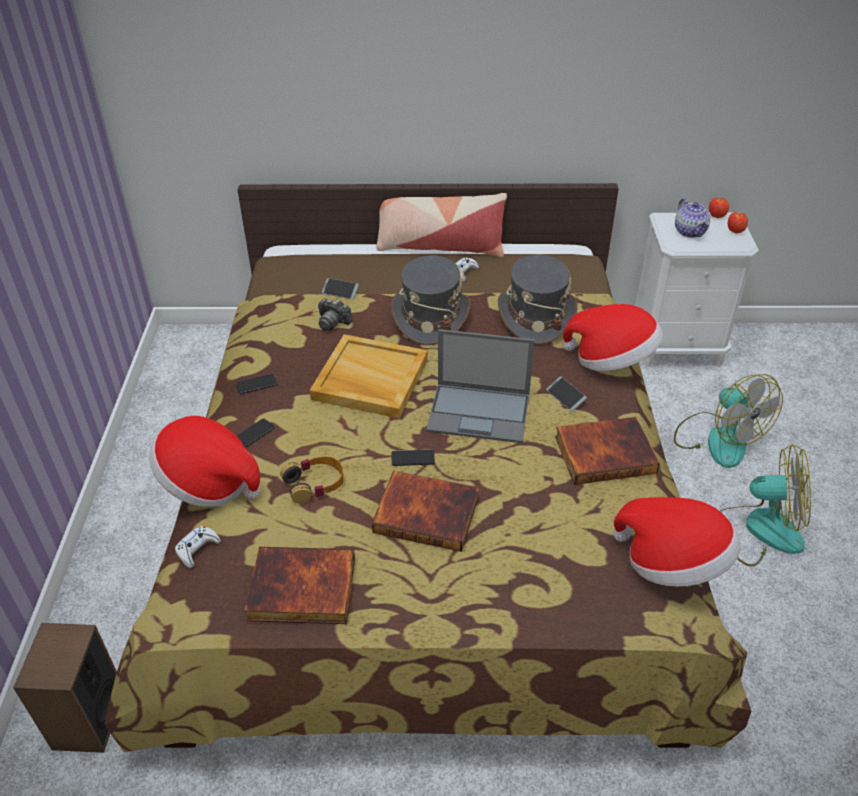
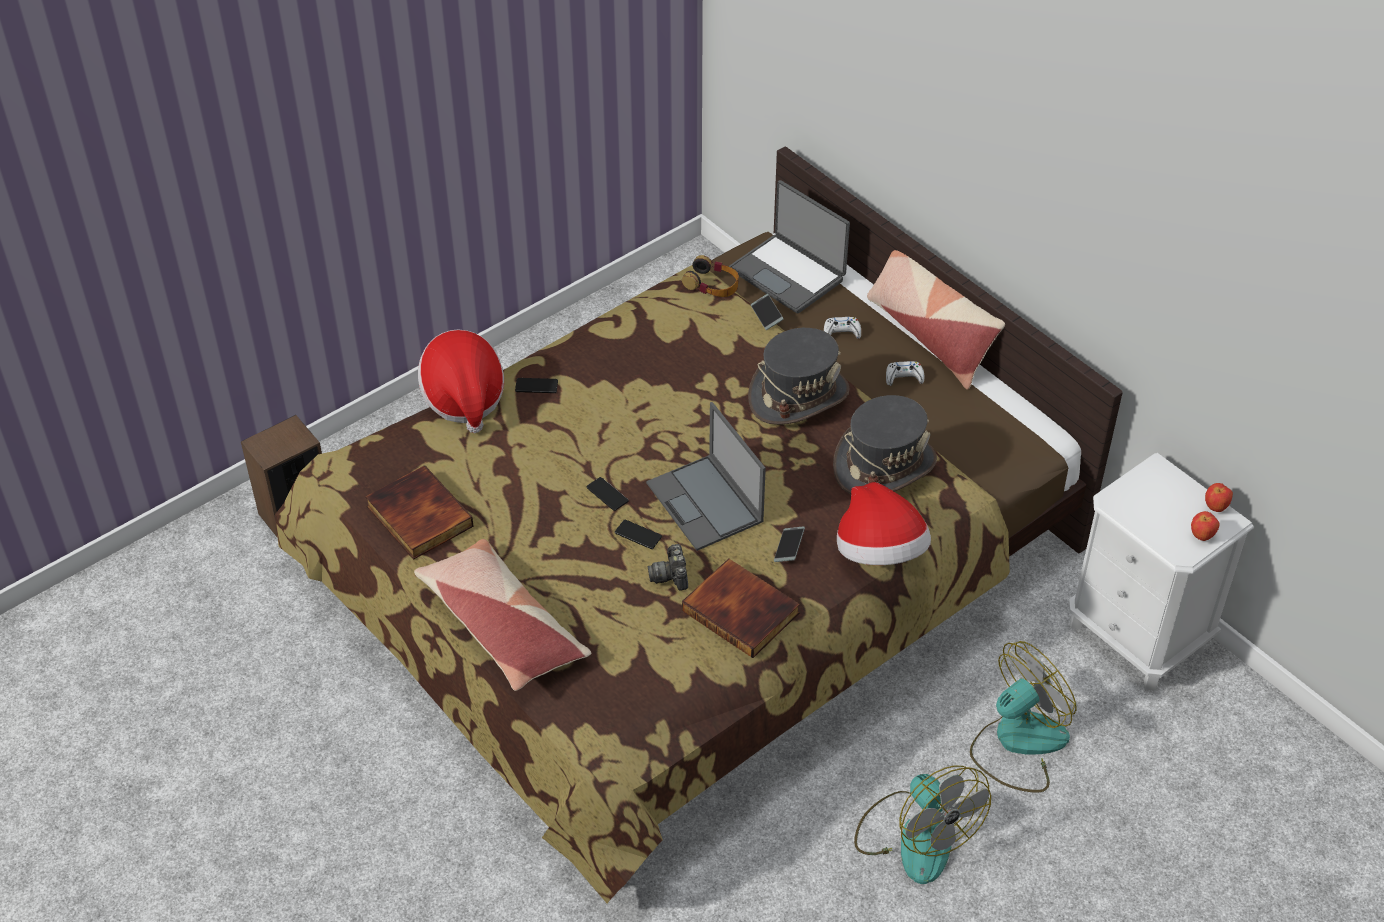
camera: 50 degrees right, 5 degrees up
white game controller [175,526,221,568] -> white game controller moved to [824,317,861,339]
phone [236,374,277,394] -> phone moved to [615,519,662,549]
headphones [280,457,343,503] -> headphones moved to [682,255,739,297]
beige tray [310,334,428,419] -> none
camera [318,298,352,331] -> camera moved to [648,544,688,590]
book [372,471,479,552] -> none
hat [613,497,740,587] -> none
fan [674,374,783,468] -> fan turned 150 degrees counterclockwise [970,641,1077,793]
teapot [675,198,710,238] -> none
none -> pillow [414,539,592,691]
none -> laptop [729,180,850,314]

